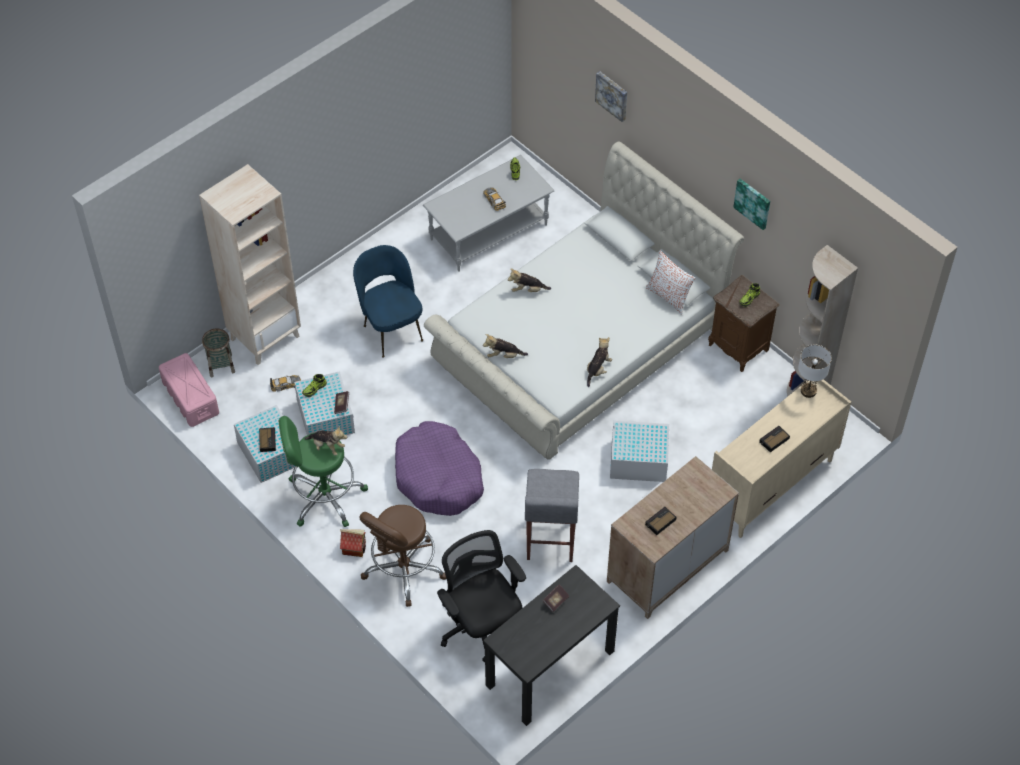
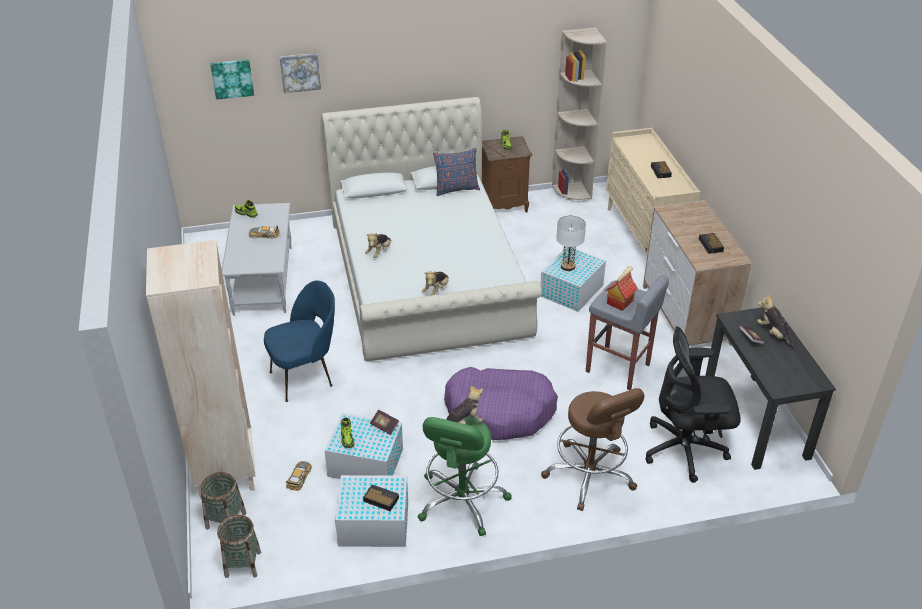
camera: 60 degrees left, 15 degrees down
pink storage box [159,353,219,427] -> basket [217,515,261,578]
toy house [340,529,366,557] -> toy house moved to [606,266,638,311]
blue chair [353,245,423,358] -> blue chair turned 150 degrees clockwise [264,280,335,402]
plush toy [587,337,612,387] -> plush toy moved to [757,293,795,349]
white pillow [646,250,695,315] -> blue pillow [433,148,480,196]
picture [733,179,770,230] -> picture moved to [210,59,254,100]
table lamp [798,345,832,398] -> table lamp moved to [556,215,586,271]

